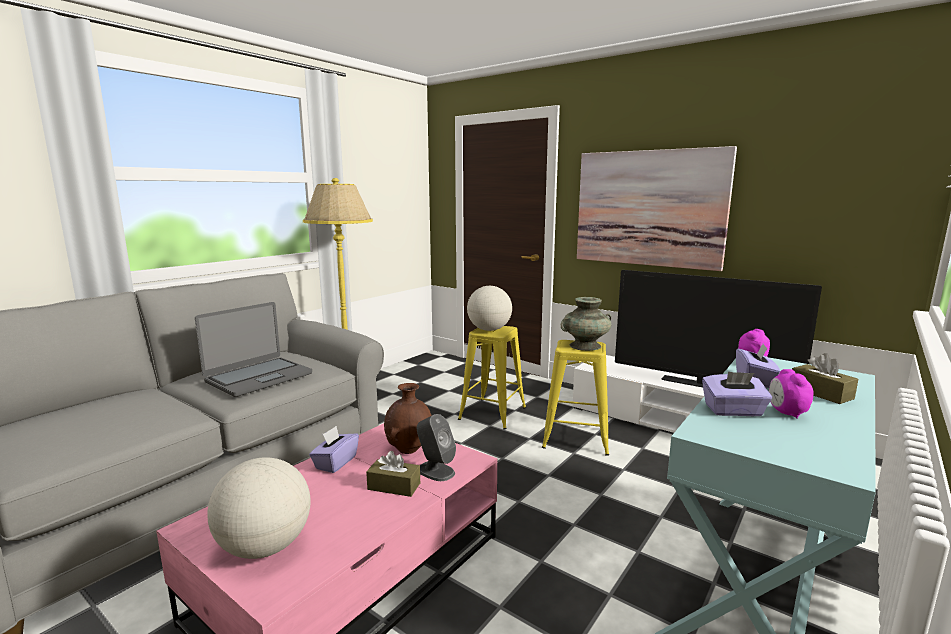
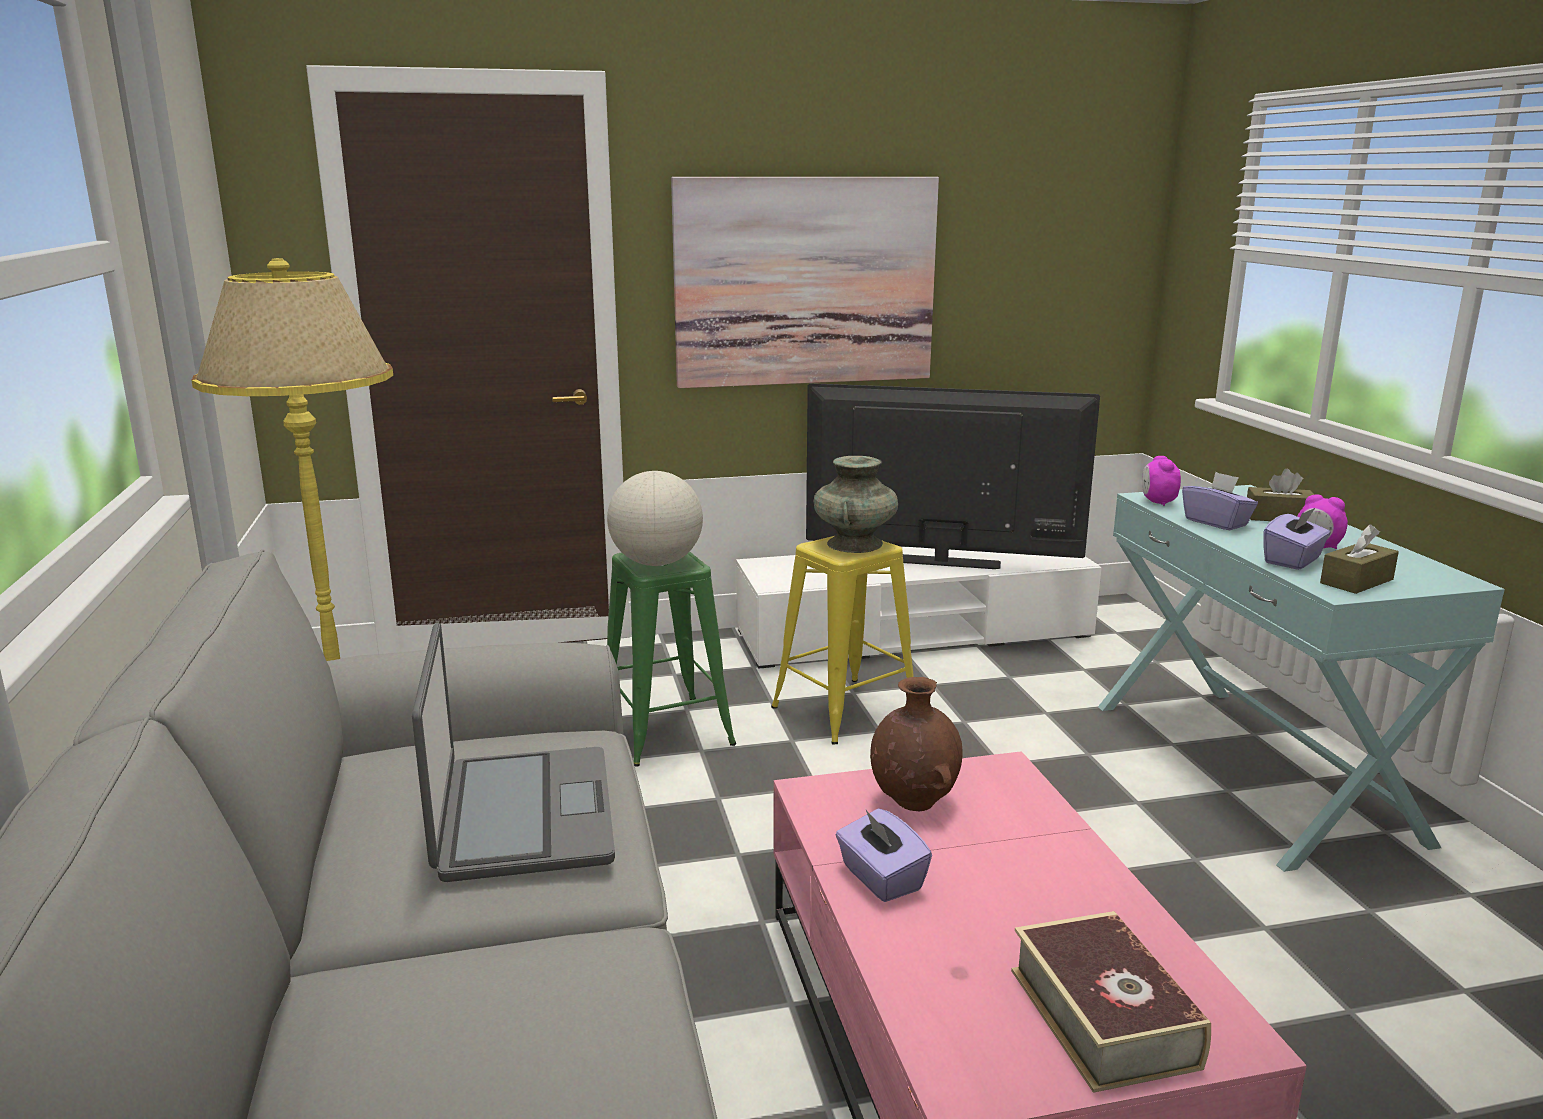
camera: 50 degrees left, 5 degrees up
globe [207,457,310,559] -> book [1011,911,1211,1093]
brown tissue box [366,451,420,497] -> brown tissue box moved to [1320,524,1399,594]
grey speaker [417,414,456,481] -> none
yellow stool [458,326,526,430] -> green stool [607,552,736,767]
television [615,270,822,387] -> television turned 150 degrees counterclockwise [806,383,1100,569]

